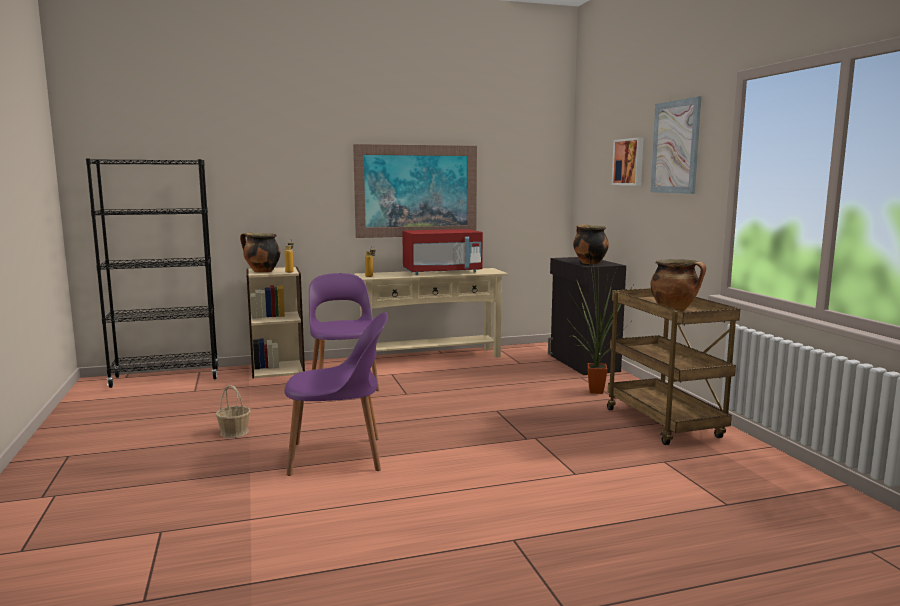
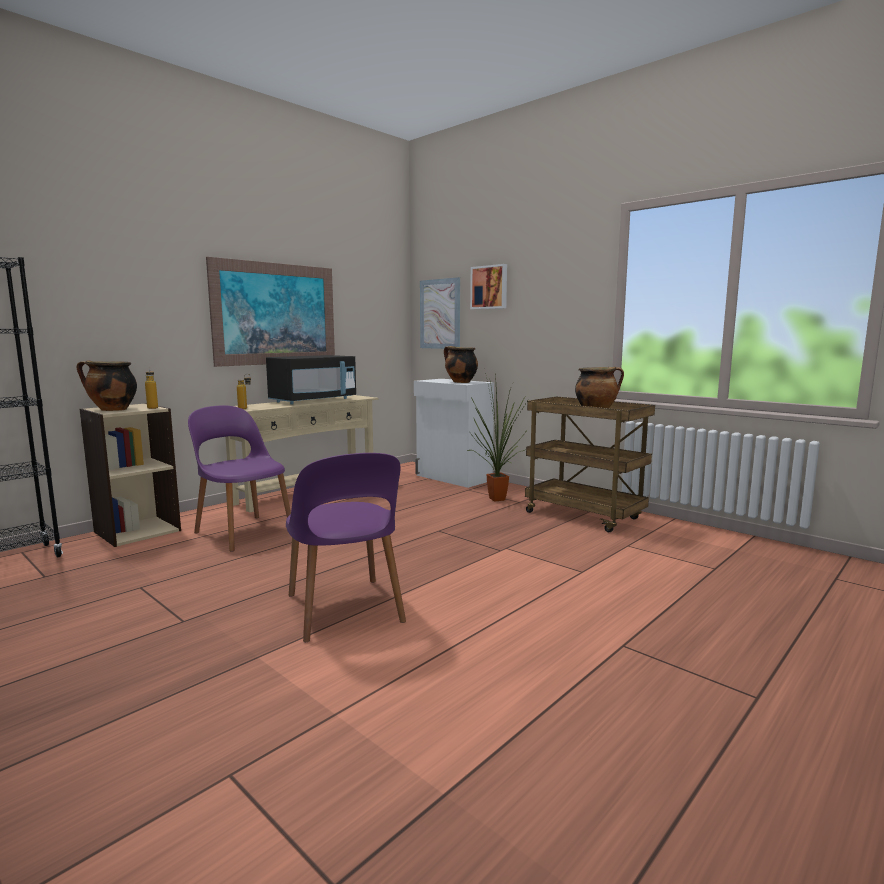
camera: 30 degrees left, 0 degrees up
basket [216,385,251,438] -> none
purple chair [284,312,388,476] -> purple chair turned 105 degrees clockwise [286,453,406,642]
red microwave [402,229,483,275] -> black microwave [266,355,356,404]
black cabinet [548,257,626,375] -> white cabinet [414,379,494,488]
picture [651,96,702,194] -> picture moved to [420,277,460,349]

